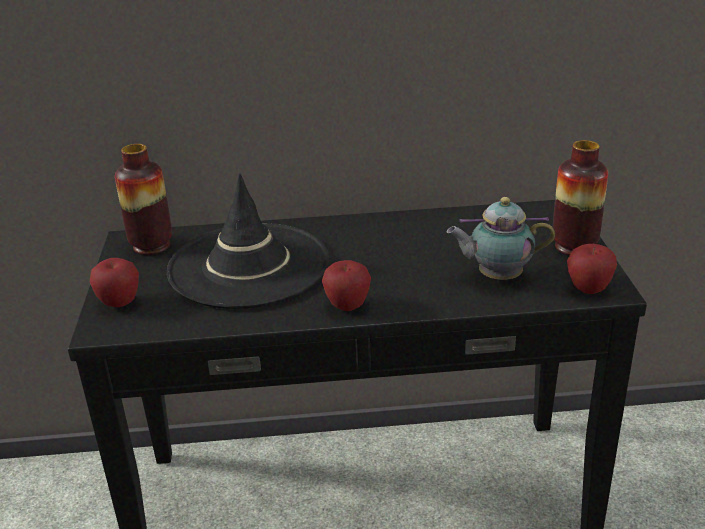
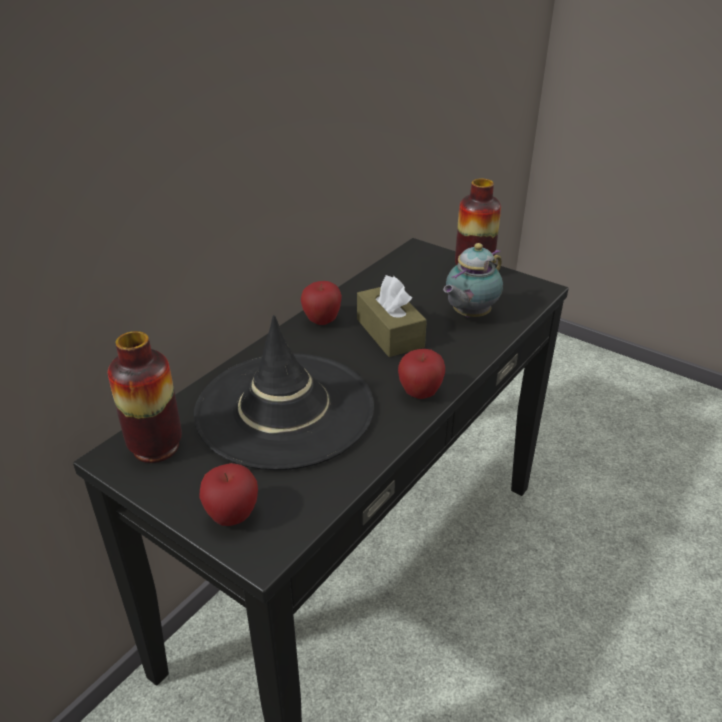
camera: 50 degrees left, 5 degrees up
apple [567,244,617,294] -> apple moved to [301,281,342,325]
none -> brown tissue box [357,275,427,357]

